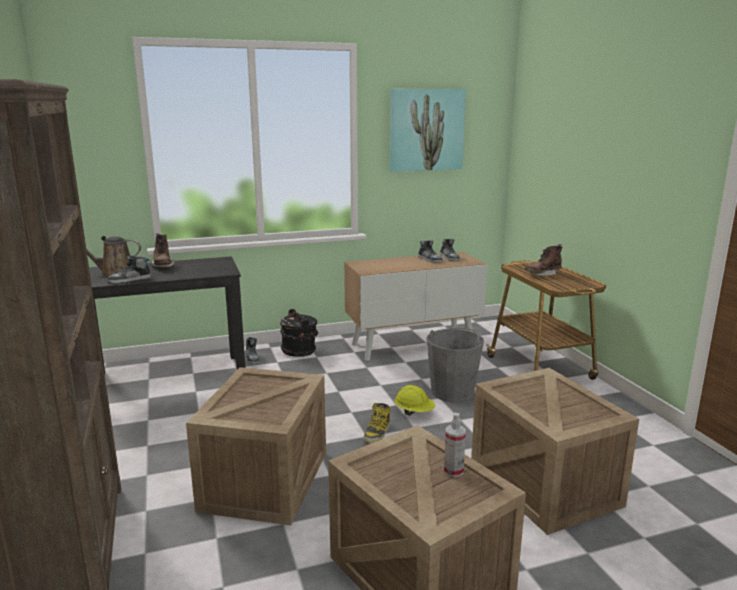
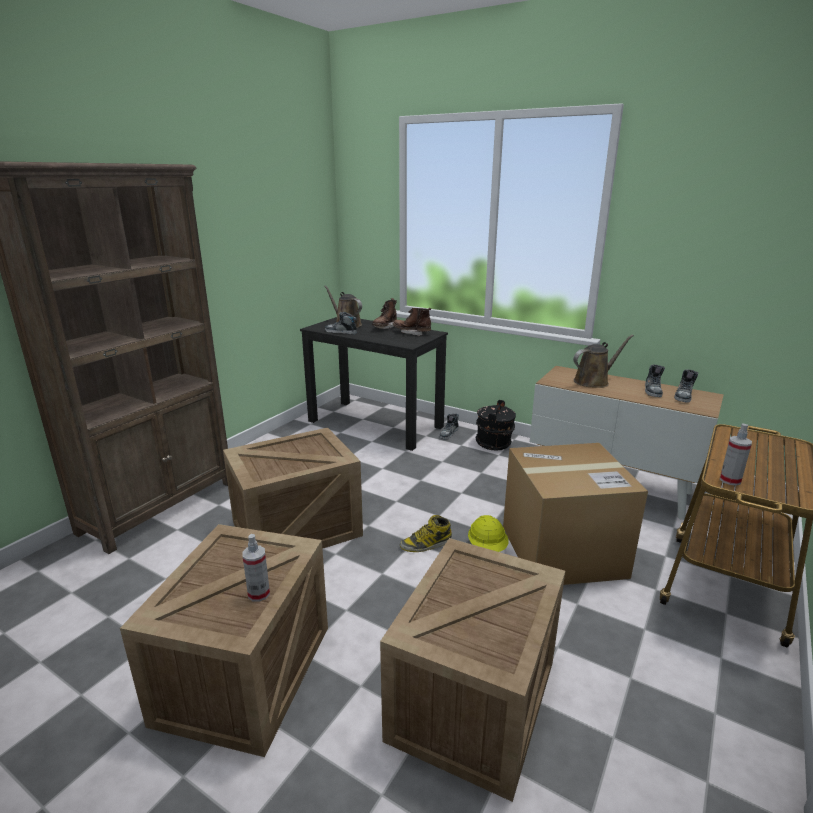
camera: 50 degrees right, 5 degrees up
picture [390,89,466,172] -> none
grey bucket [426,327,484,402] -> cardboard box [503,443,648,585]
brown boot [525,244,563,276] -> brown boot moved to [393,308,431,336]
none -> brown watering can [573,335,634,388]
none -> spray bottle [720,423,752,486]

